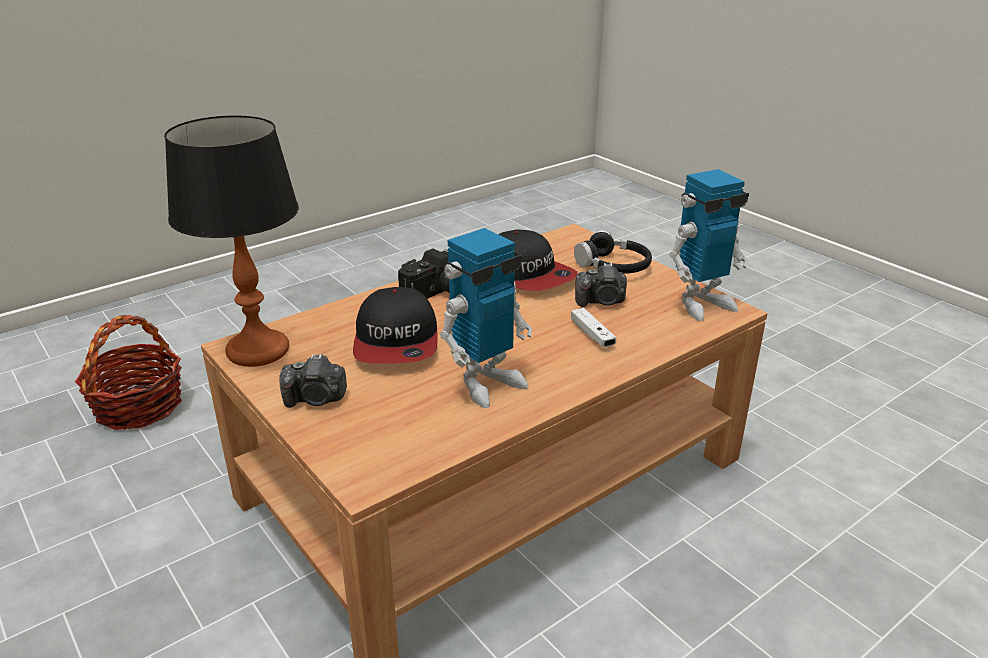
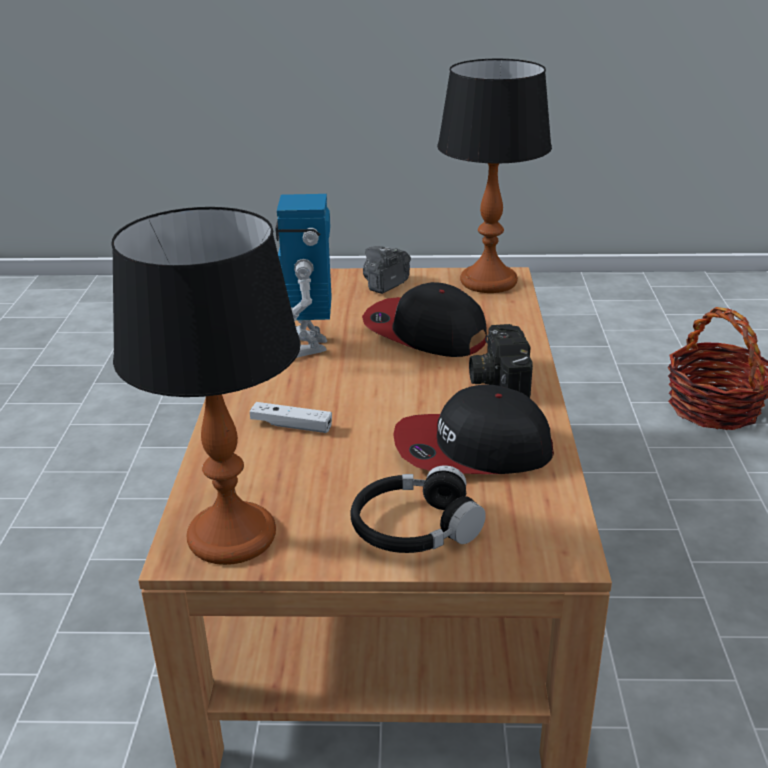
camera: 130 degrees right, 0 degrees up
camera [575,263,627,307] -> none
toy robot [670,169,749,321] -> table lamp [111,207,301,565]

